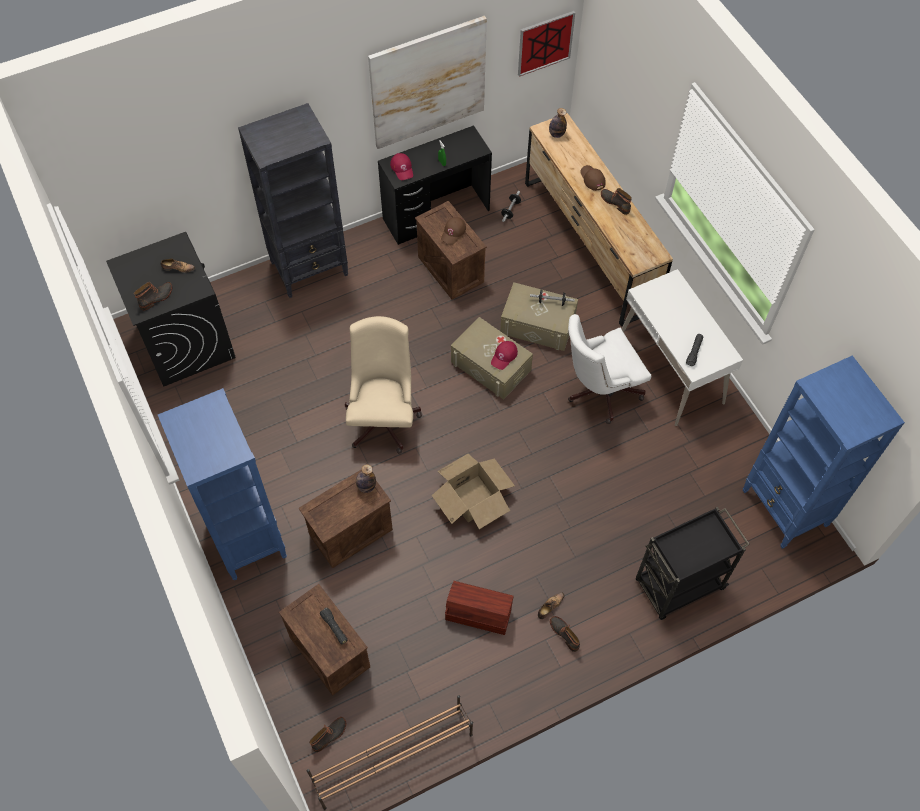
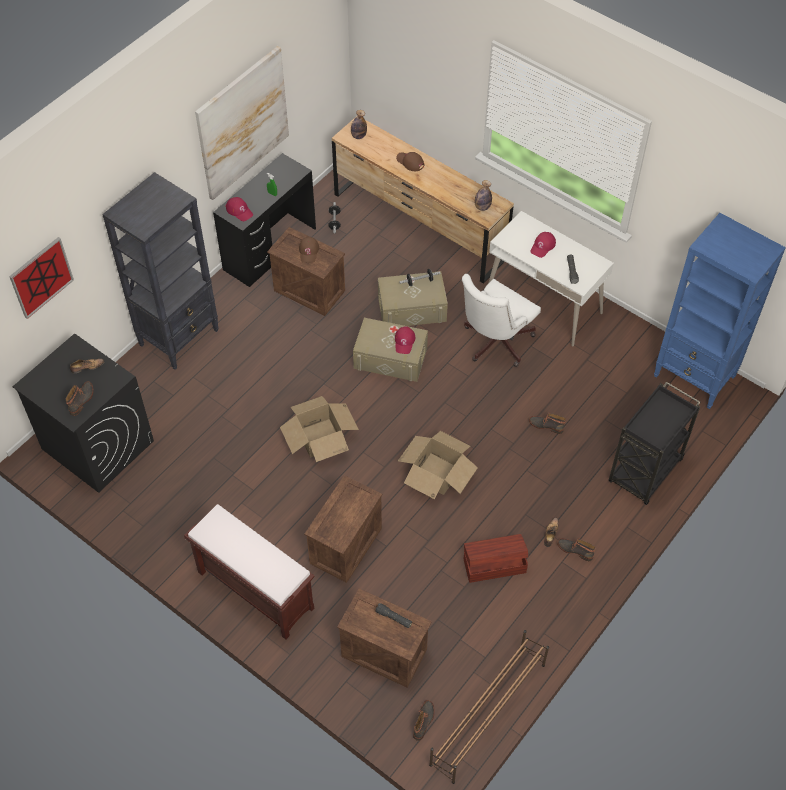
camera: 25 degrees left, 5 degrees down
blue bookcase [158,388,287,580] -> brown bench [184,504,315,639]
beige office chair [345,316,422,453] -> cardboard box [280,396,359,462]
bottle [356,464,376,493] -> bottle moved to [475,180,492,211]
picture [518,11,575,77] -> picture moved to [9,237,74,319]
boot [601,188,632,215] -> boot moved to [529,413,566,434]
none -> red cap [531,232,556,258]

